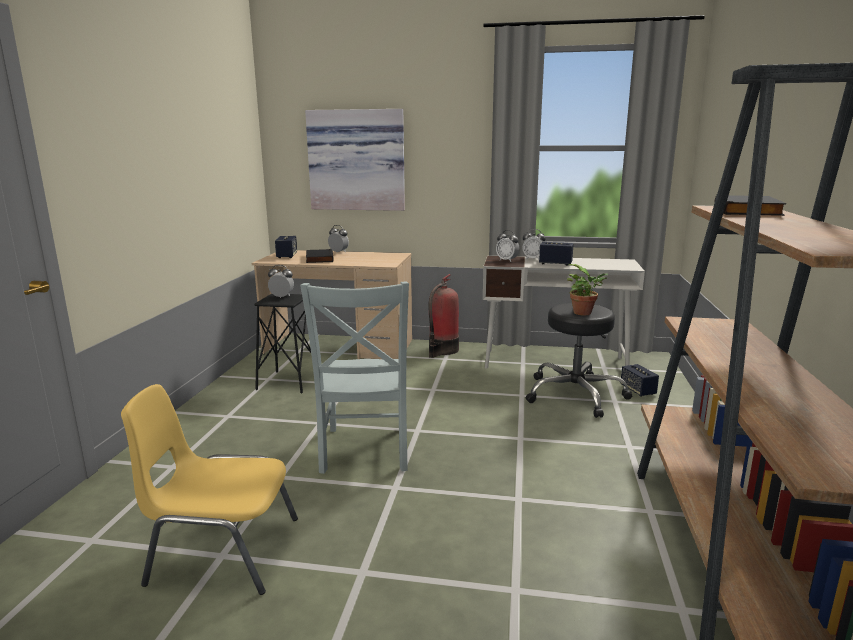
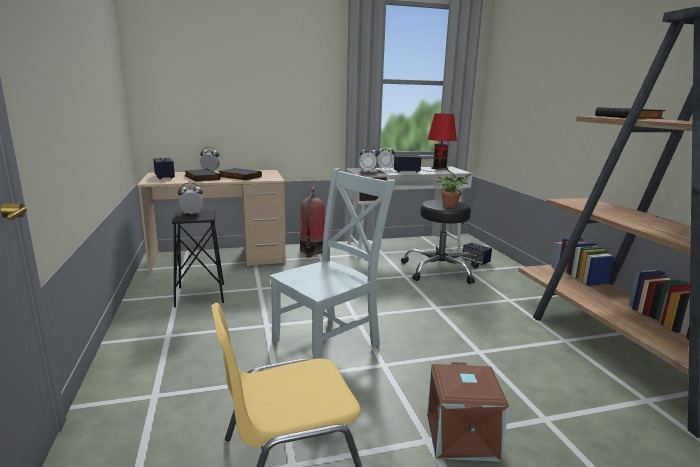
camera: 25 degrees left, 0 degrees up
grey chair [300,281,409,474] -> grey chair turned 105 degrees counterclockwise [269,168,396,359]
picture [305,109,405,211] -> none
none -> black book [218,168,262,180]
none -> red table lamp [421,113,457,172]
none -> brown storage box [427,362,509,462]

